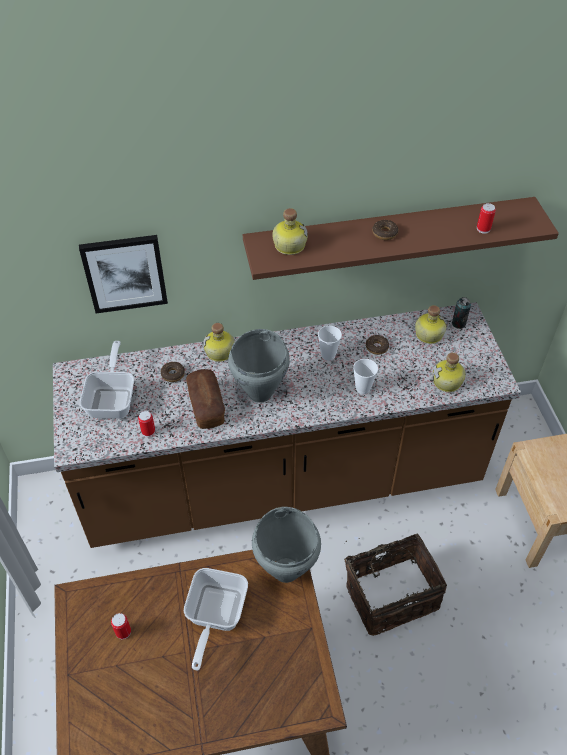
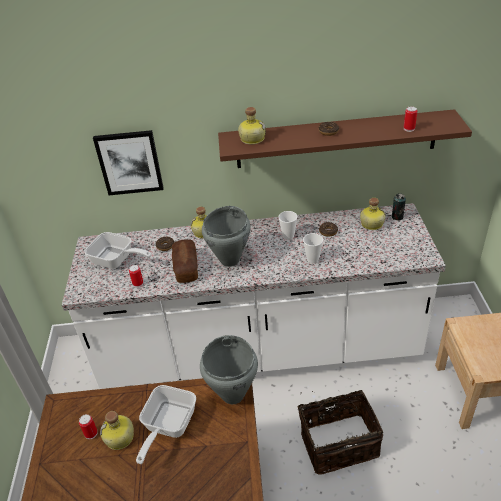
camera: 10 degrees right, 10 degrees down
brown counter [53,302,521,548] -> white counter [62,203,446,389]
frying pan [79,341,134,419] -> frying pan turned 105 degrees clockwise [84,232,151,269]
bottle [432,353,466,392] -> bottle moved to [100,411,134,450]

